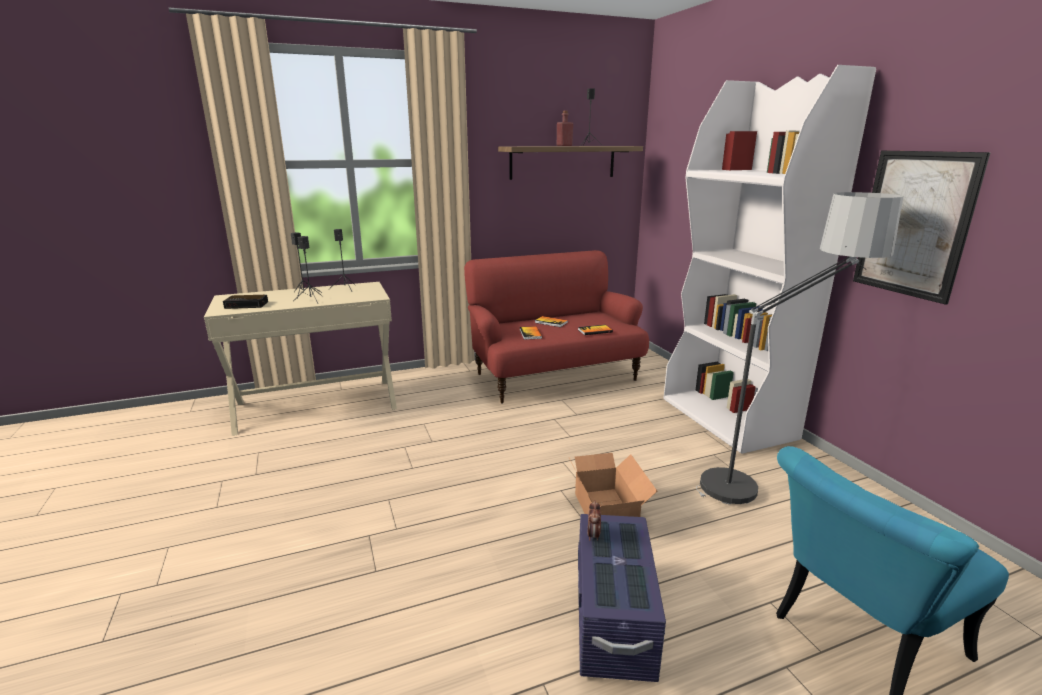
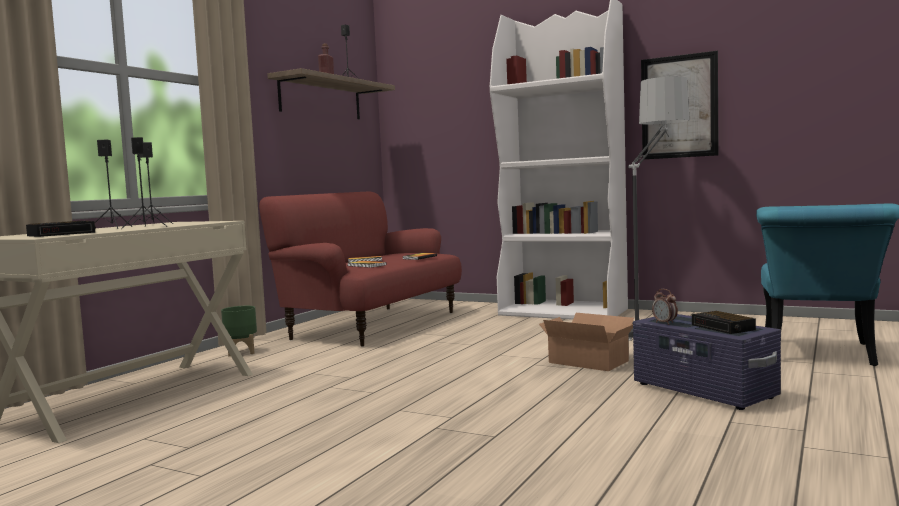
camera: 40 degrees left, 15 degrees down
none -> green planter [221,306,257,357]
none -> alarm clock [692,311,756,334]

